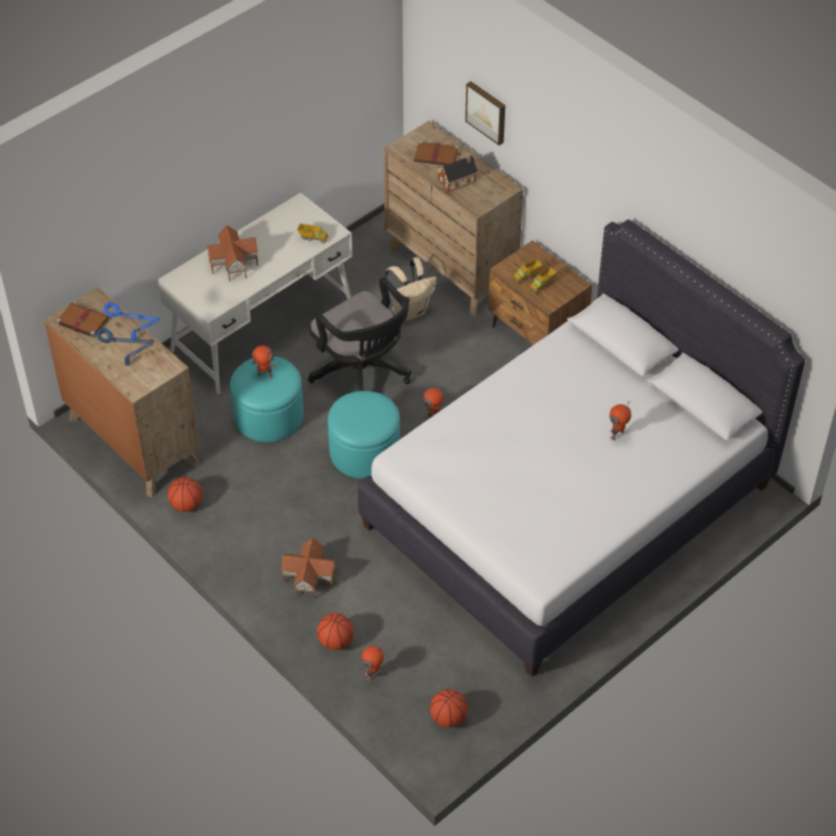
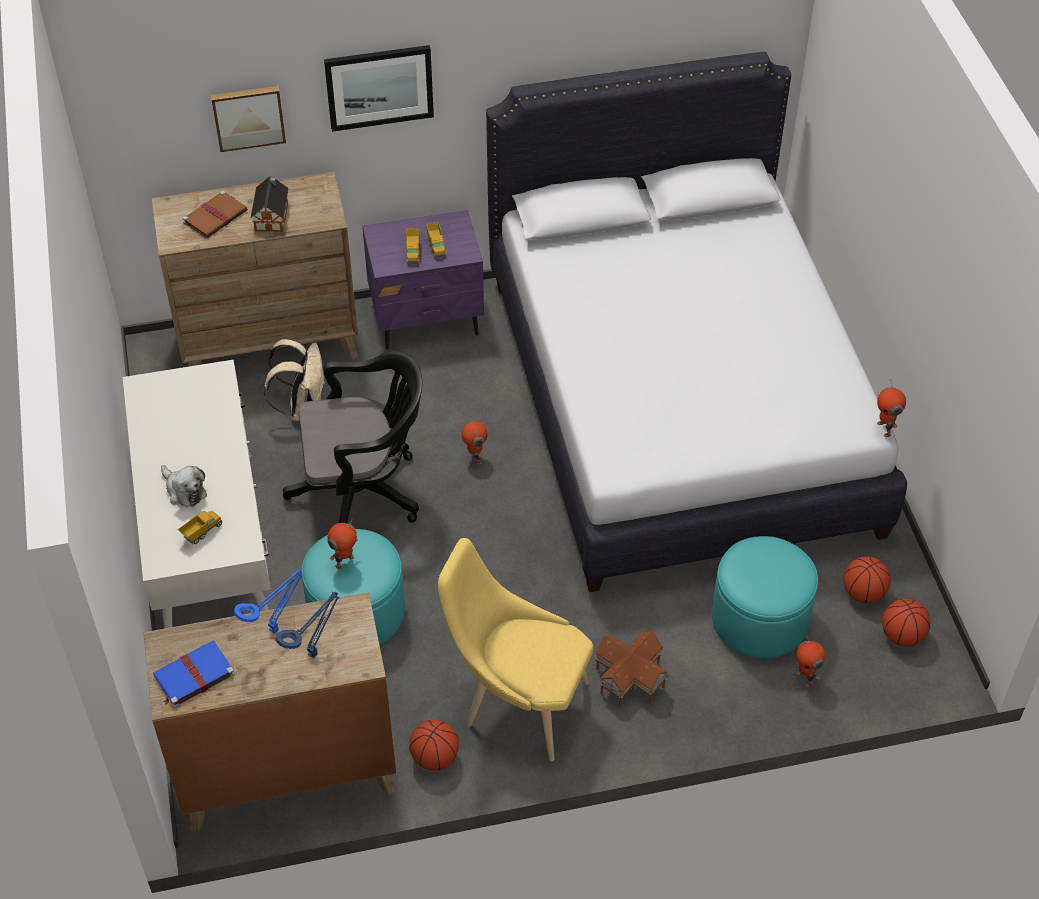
camera: 60 degrees left, 0 degrees up
brown book [56,303,109,338] -> blue book [153,640,235,708]
toy house [206,225,258,281] -> plush toy [161,465,207,507]
toy truck [297,223,328,243] -> toy truck moved to [178,511,223,545]
basketball [317,613,354,650] -> basketball moved to [843,556,891,603]
turquoise ottoman [328,391,400,479] -> turquoise ottoman moved to [712,536,818,659]
brown nightstand [488,240,592,345] -> purple nightstand [362,210,484,350]
toy robot [610,401,631,440] -> toy robot moved to [877,379,906,437]
none -> picture [324,45,434,132]
none -> yellow chair [438,538,593,761]

